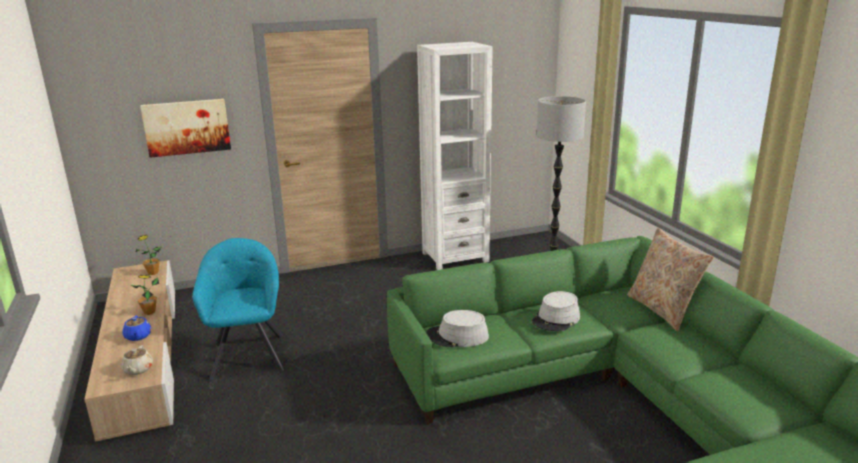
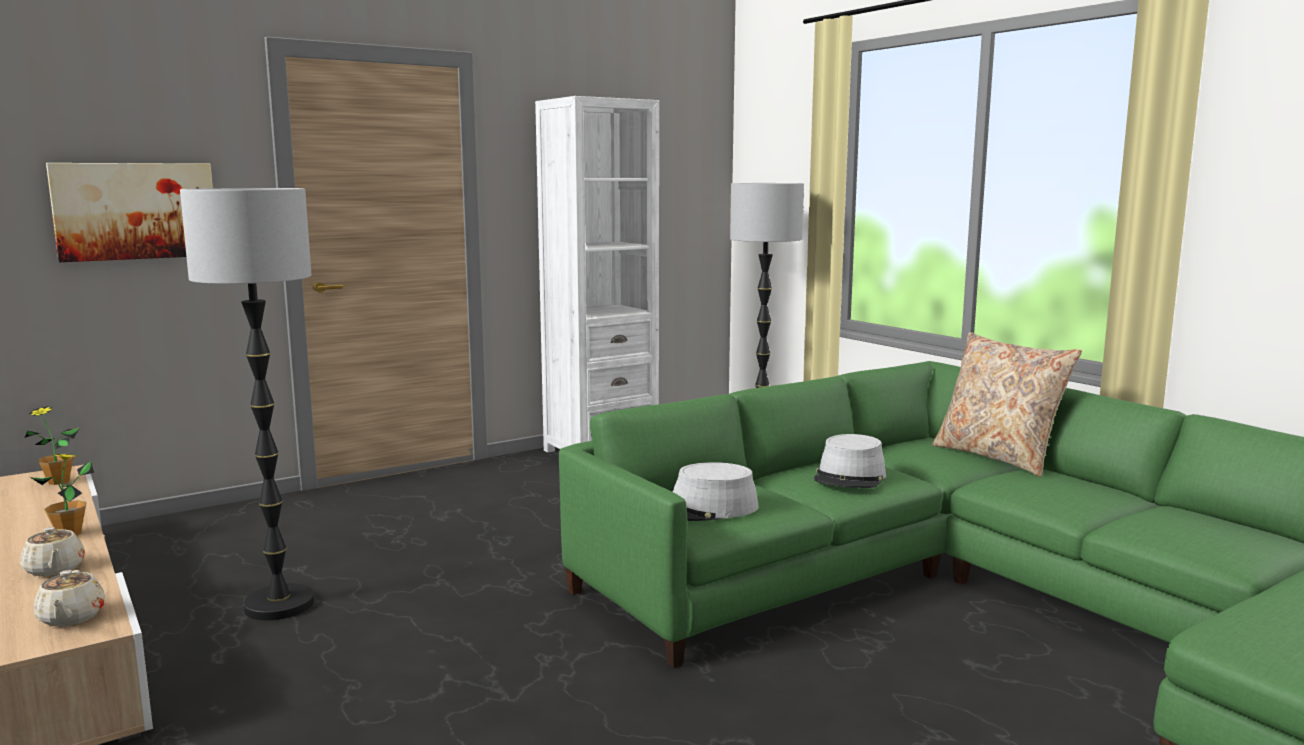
camera: 15 degrees left, 10 degrees down
blue teapot [122,316,152,341] -> beige teapot [20,527,85,576]
turquoise armchair [192,238,284,381] -> floor lamp [180,188,315,620]

